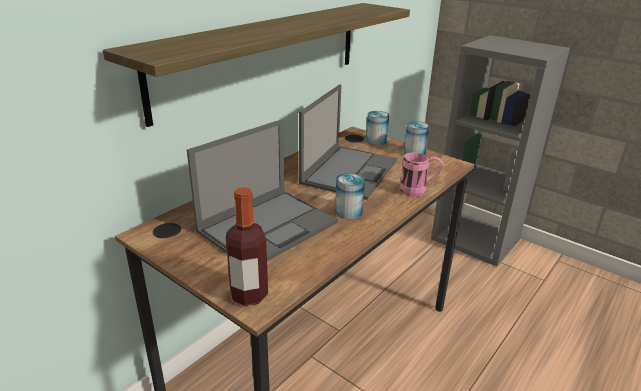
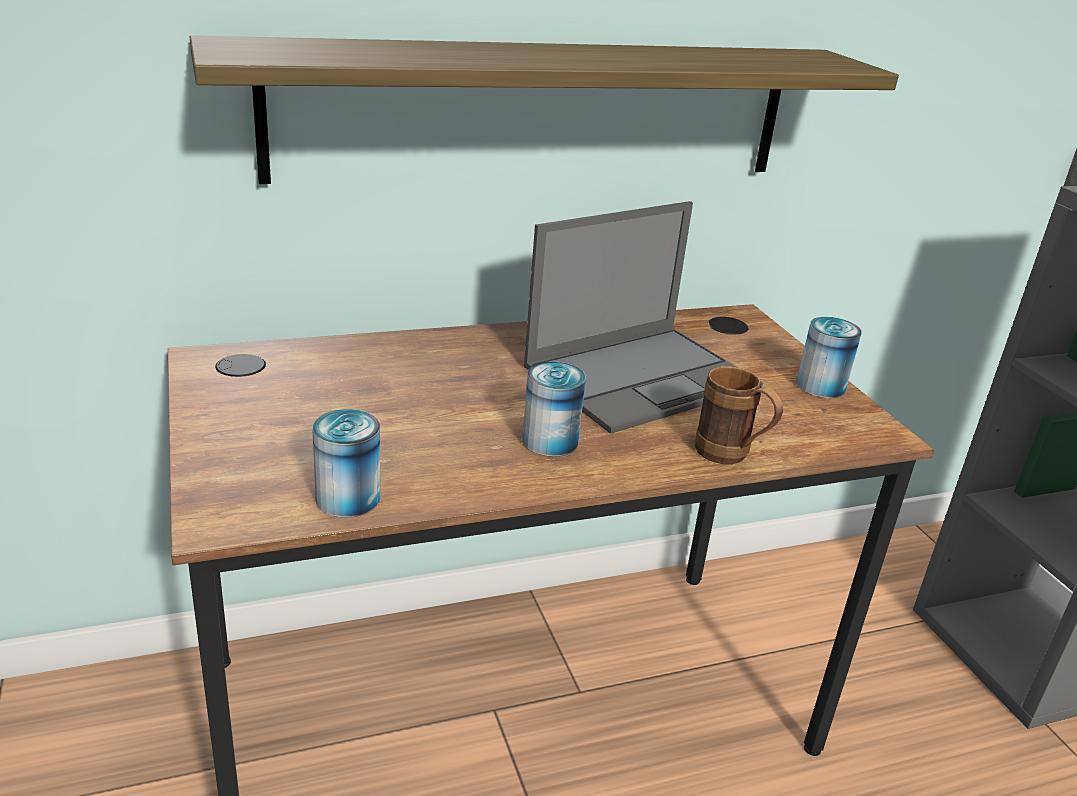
camera: 30 degrees right, 0 degrees up
laptop [187,119,338,261] -> none
bottle [226,187,268,306] -> none
can [366,111,389,145] -> can moved to [312,409,380,518]
pink mug [400,152,443,197] -> brown mug [695,366,783,464]

